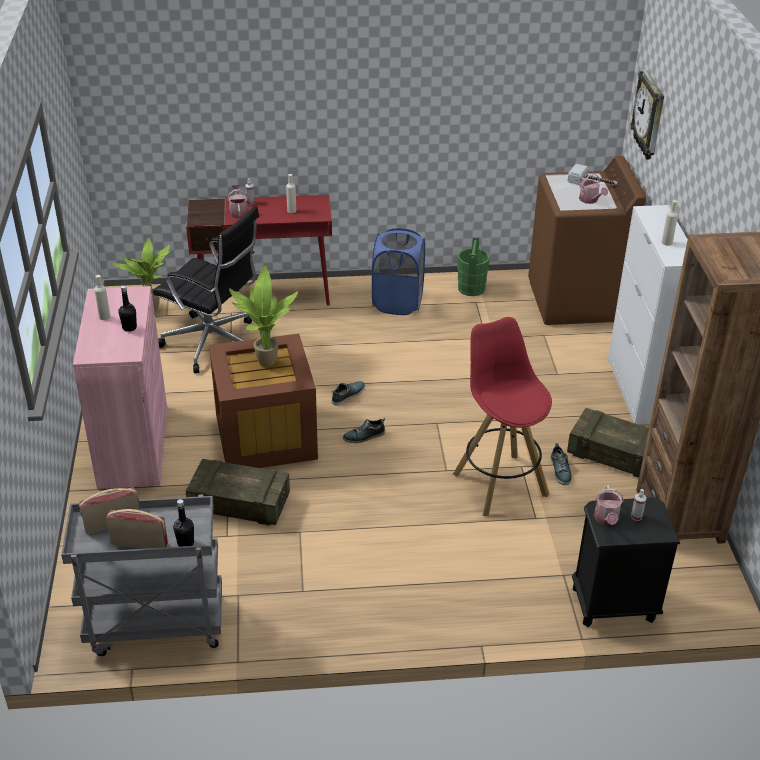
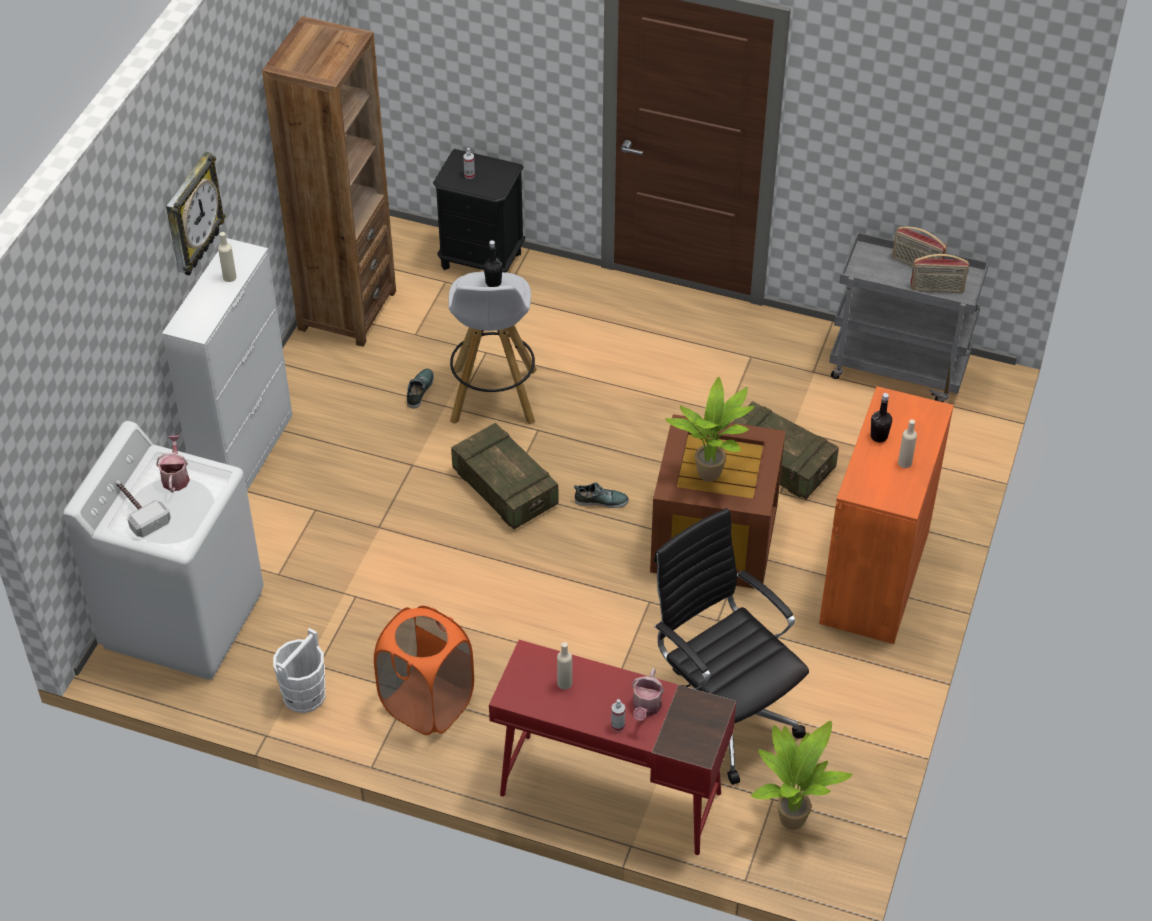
camera: 155 degrees left, 10 degrees up
pink cabinet [73,286,167,489] -> orange cabinet [819,386,954,644]
black bottle [173,499,194,547] -> black bottle moved to [484,240,503,287]
shoe [332,381,365,406] -> none
blue laundry basket [372,228,425,315] -> orange laundry basket [374,606,474,735]
red stool [453,317,552,516] -> white stool [449,272,537,424]
green bucket [457,237,490,296] -> white bucket [273,628,325,713]
brown washing machine [528,156,646,325] -> white washing machine [63,421,264,680]
crate [567,408,649,478] -> crate moved to [451,423,559,529]
watering can [594,485,624,525] -> none
wall clock [630,70,664,159] -> wall clock moved to [166,152,226,275]

